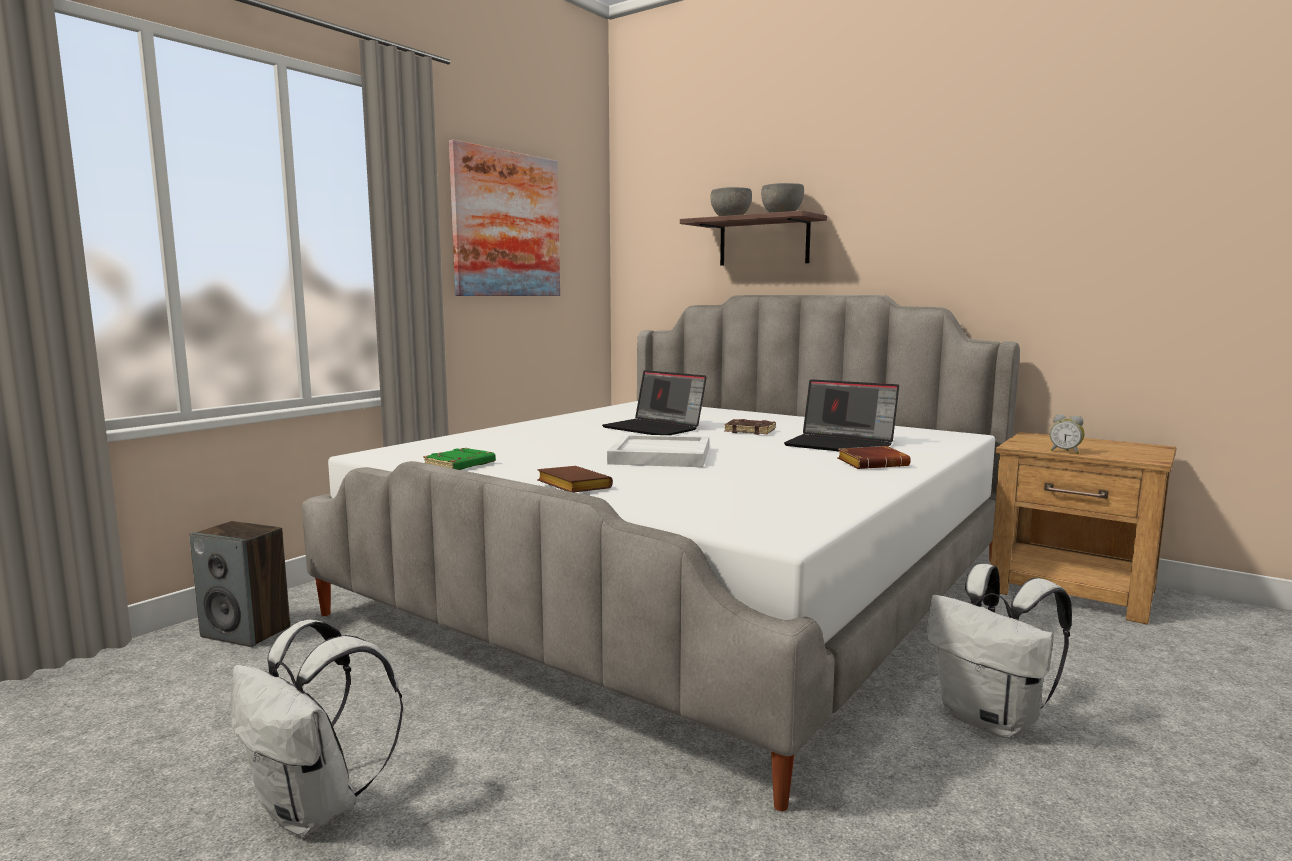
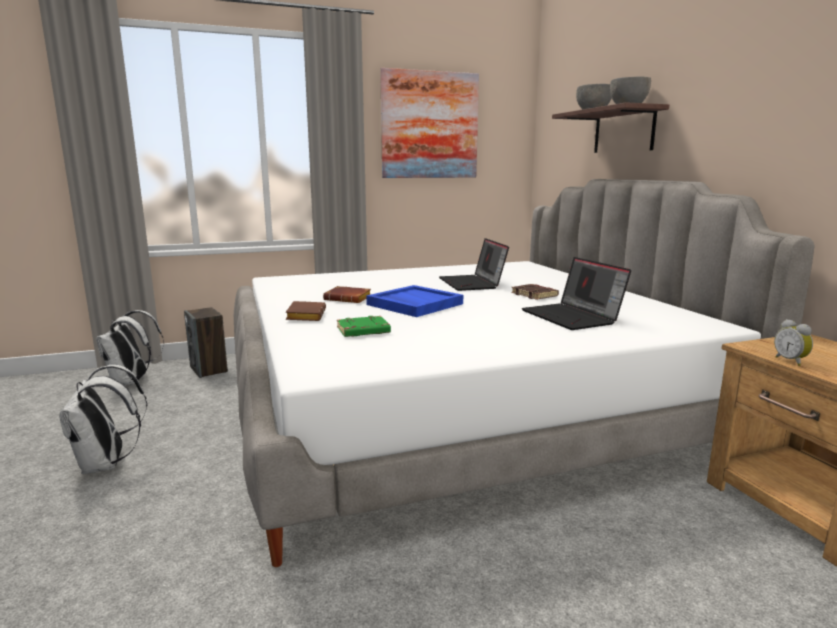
camera: 35 degrees right, 5 degrees up
green book [423,448,496,470] -> green book moved to [337,316,391,337]
white tray [607,434,709,467] -> blue tray [366,285,463,317]
brown book [837,446,911,469] -> brown book moved to [323,286,371,303]
white backpack [926,564,1072,738] -> white backpack moved to [96,310,164,385]

